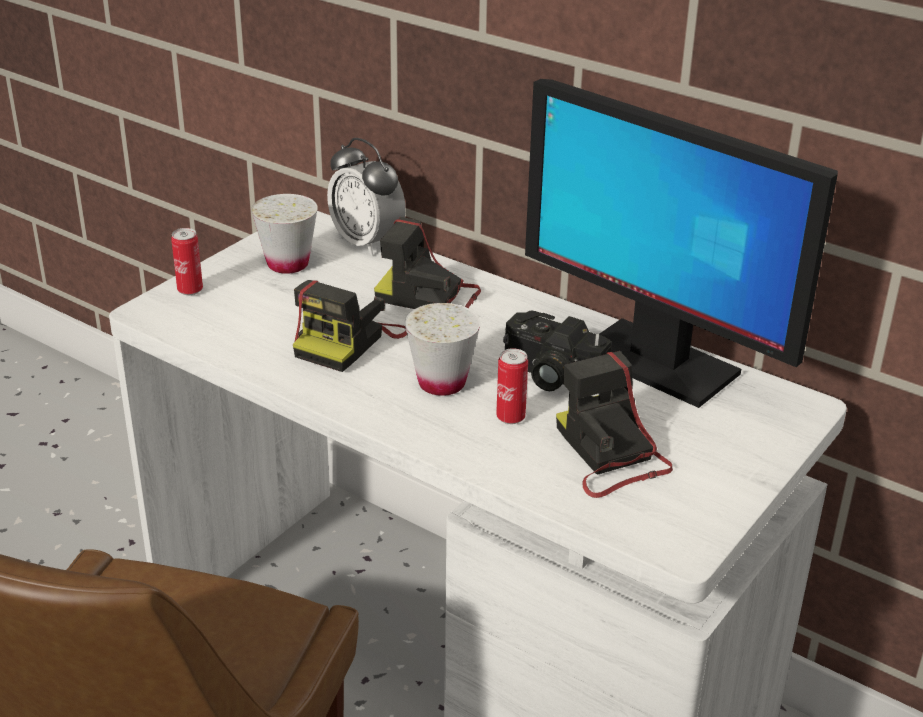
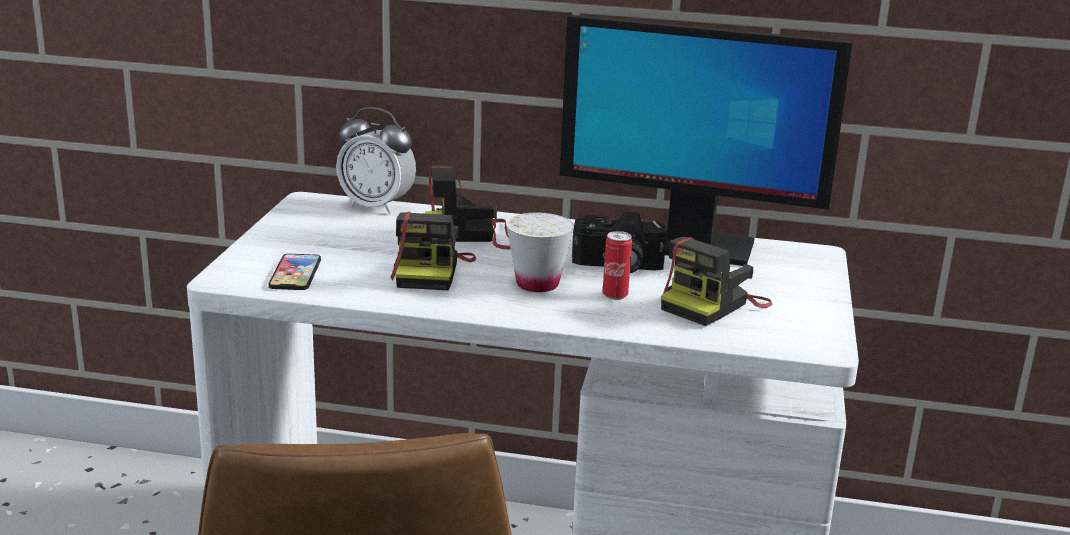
camera: 25 degrees left, 10 degrees down
can [171,228,203,295] -> none
white cup [251,194,318,274] -> none
camera [556,351,673,498] -> camera turned 90 degrees counterclockwise [661,236,772,326]
none -> phone [269,254,321,290]

